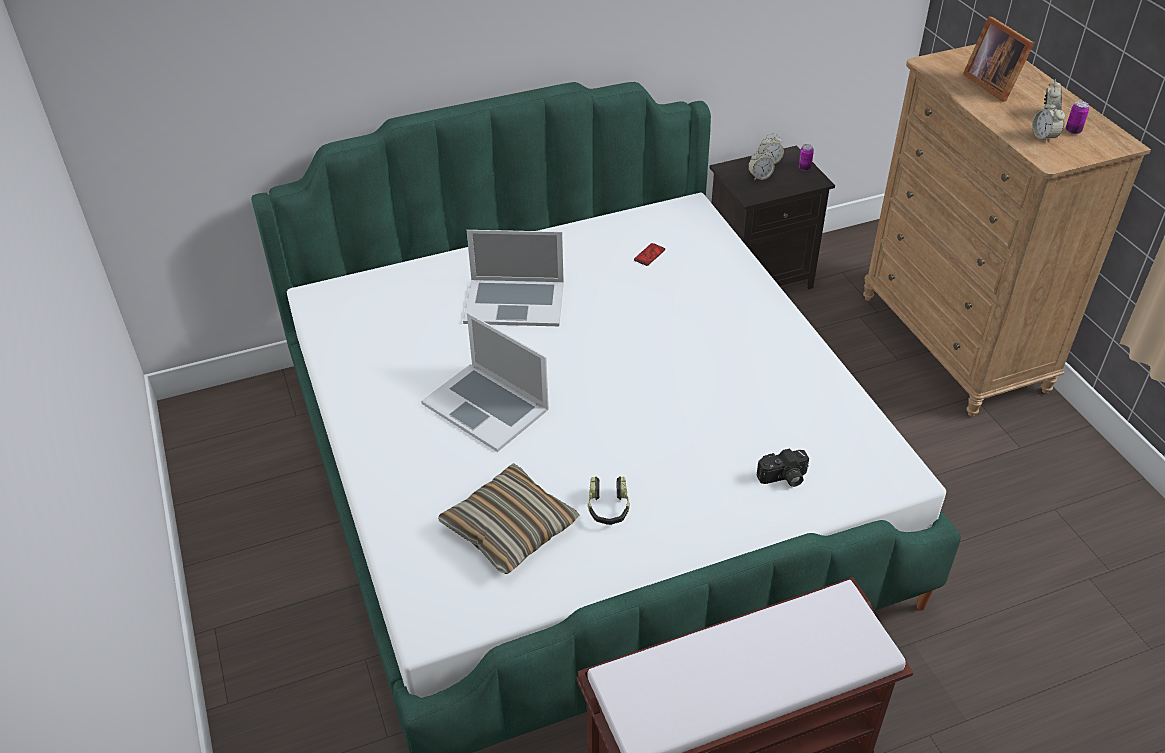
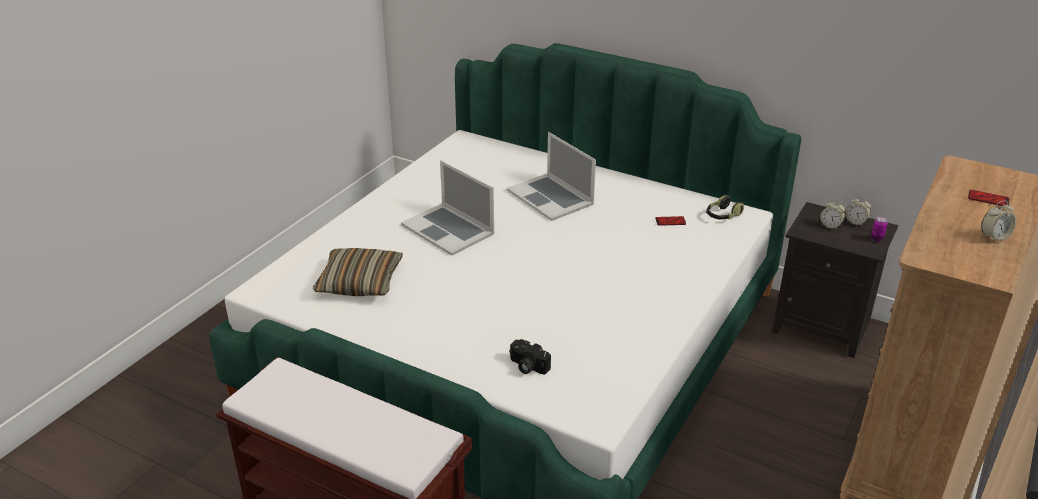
camera: 50 degrees right, 10 degrees down
laptop [421,313,549,452] -> laptop turned 45 degrees counterclockwise [401,160,494,256]
headphones [588,476,630,525] -> headphones moved to [706,195,744,220]
picture frame [963,17,1034,102] -> phone [968,190,1010,206]
alarm clock [1032,100,1065,143] -> none
can [1066,101,1089,134] -> none

